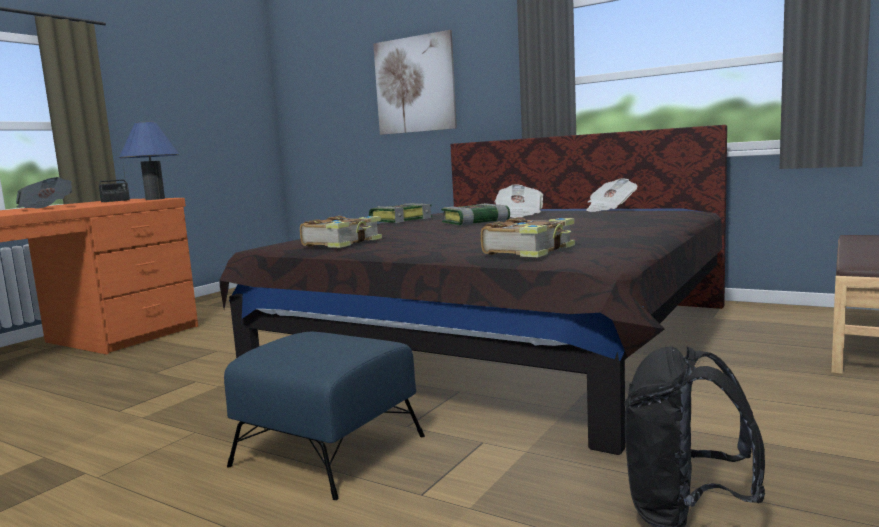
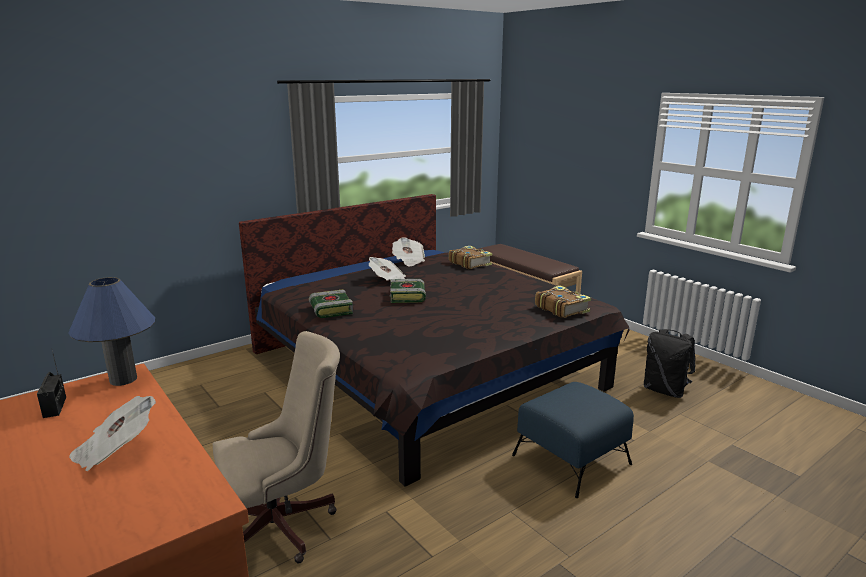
camera: 70 degrees left, 10 degrees up
book [300,216,382,248] -> book moved to [449,246,492,269]
picture [373,30,457,135] -> none
none -> beige office chair [213,331,340,563]

